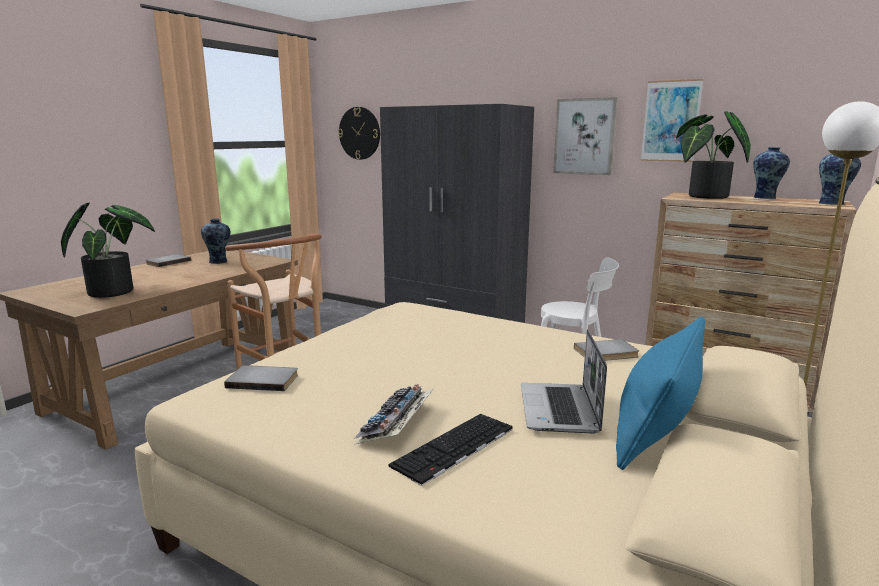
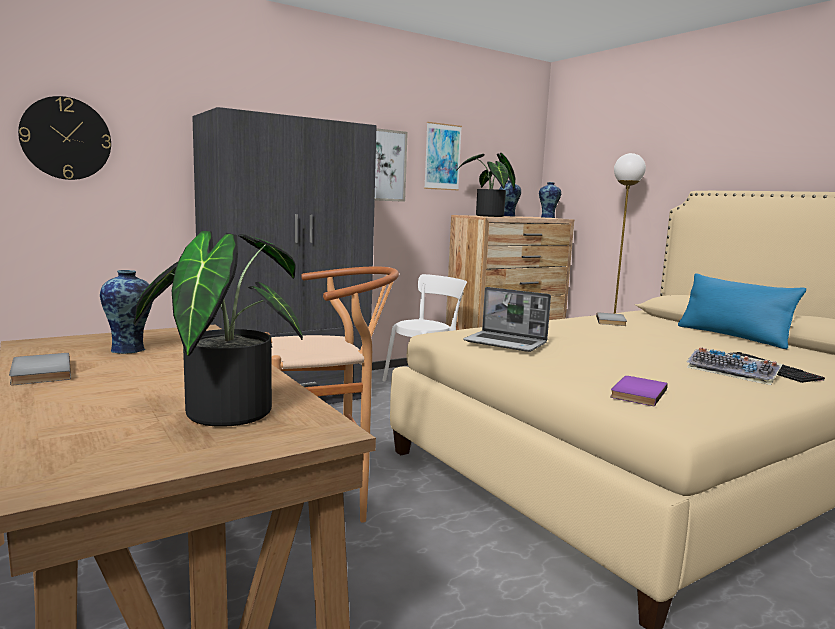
camera: 65 degrees left, 5 degrees down
grey book [224,365,298,391] -> purple book [610,376,668,406]
laptop [521,329,607,434] -> laptop moved to [463,287,551,352]

